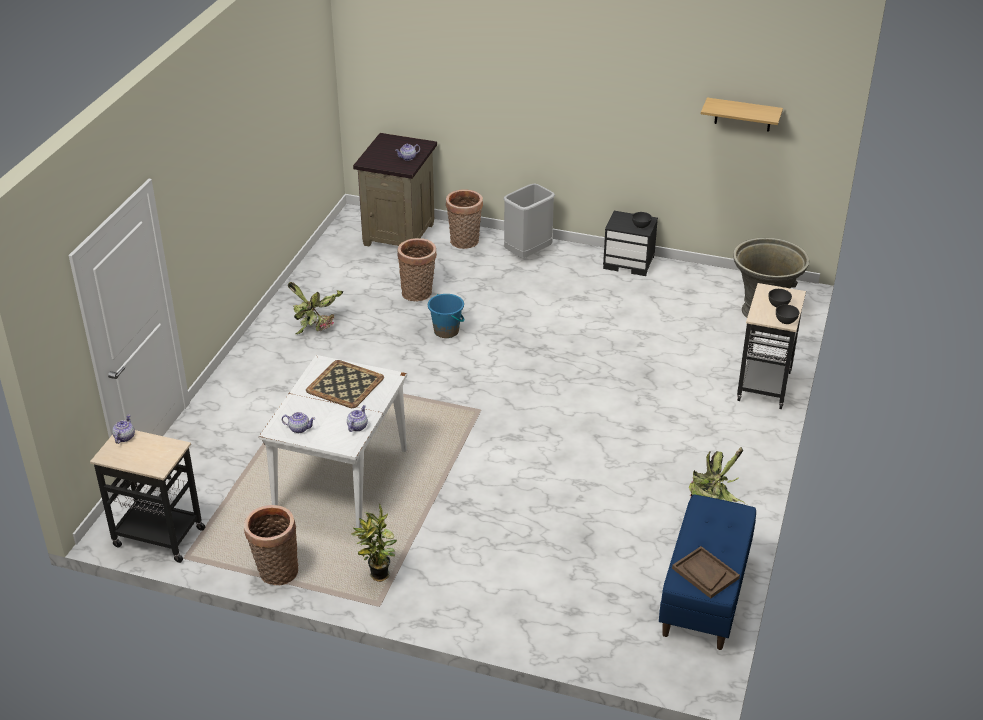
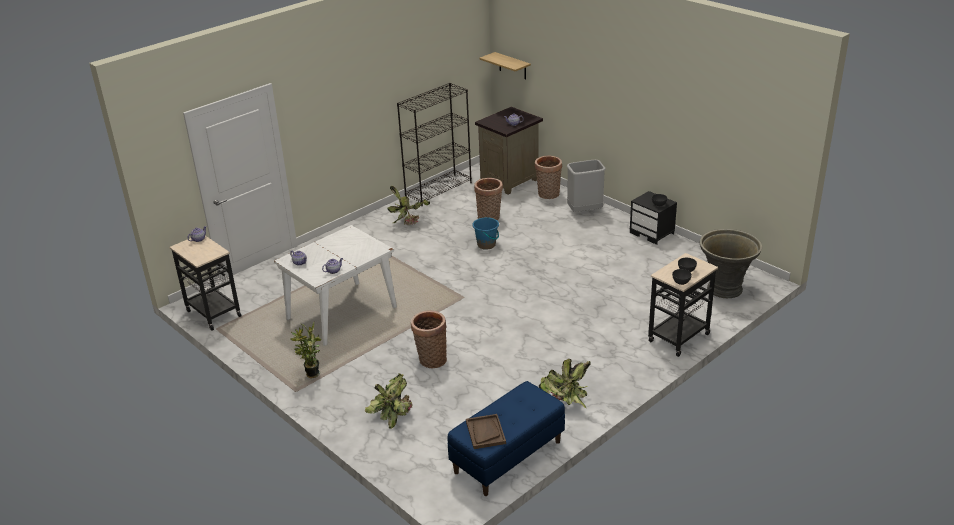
camera: 30 degrees right, 5 degrees down
basket [244,505,298,585] -> basket moved to [411,311,447,369]
tray [306,360,384,408] -> none
shelf [701,97,783,132] -> shelf moved to [479,52,531,80]
none -> potted plant [365,374,413,429]
none -> black bookcase [397,83,472,206]

